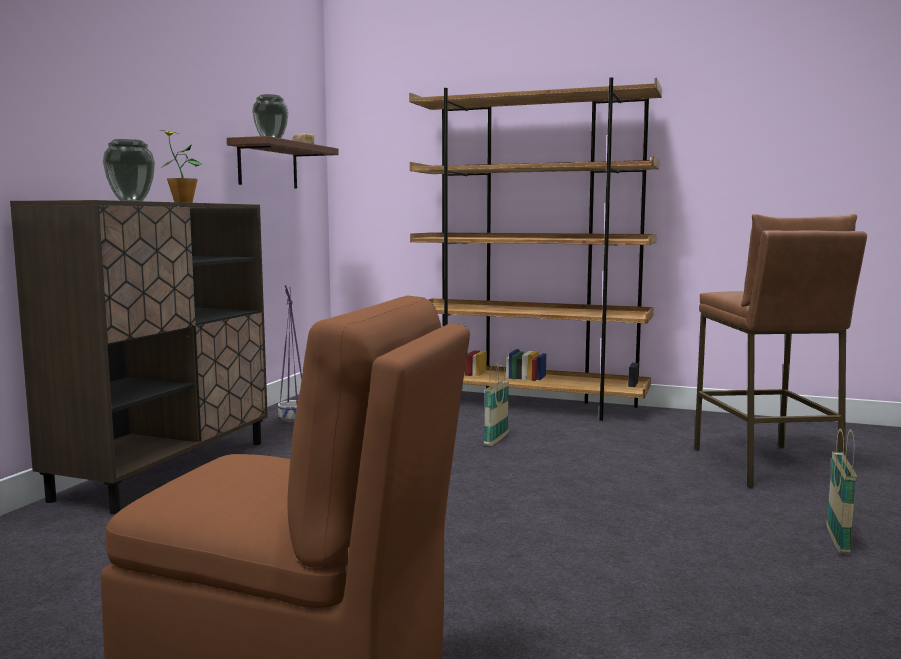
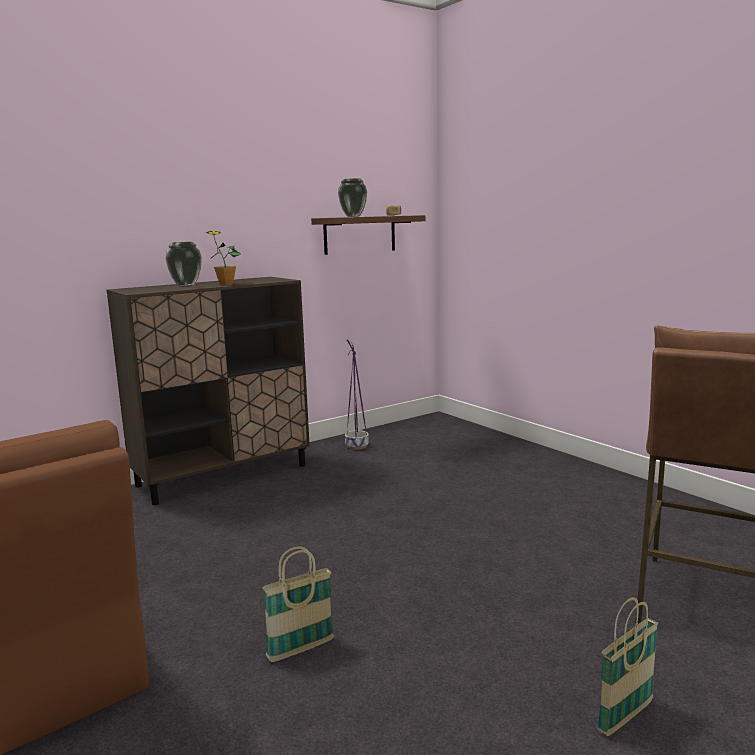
camera: 35 degrees right, 5 degrees up
brown bookcase [409,77,662,421] -> none
basket [484,362,509,446] -> basket moved to [262,546,334,662]

